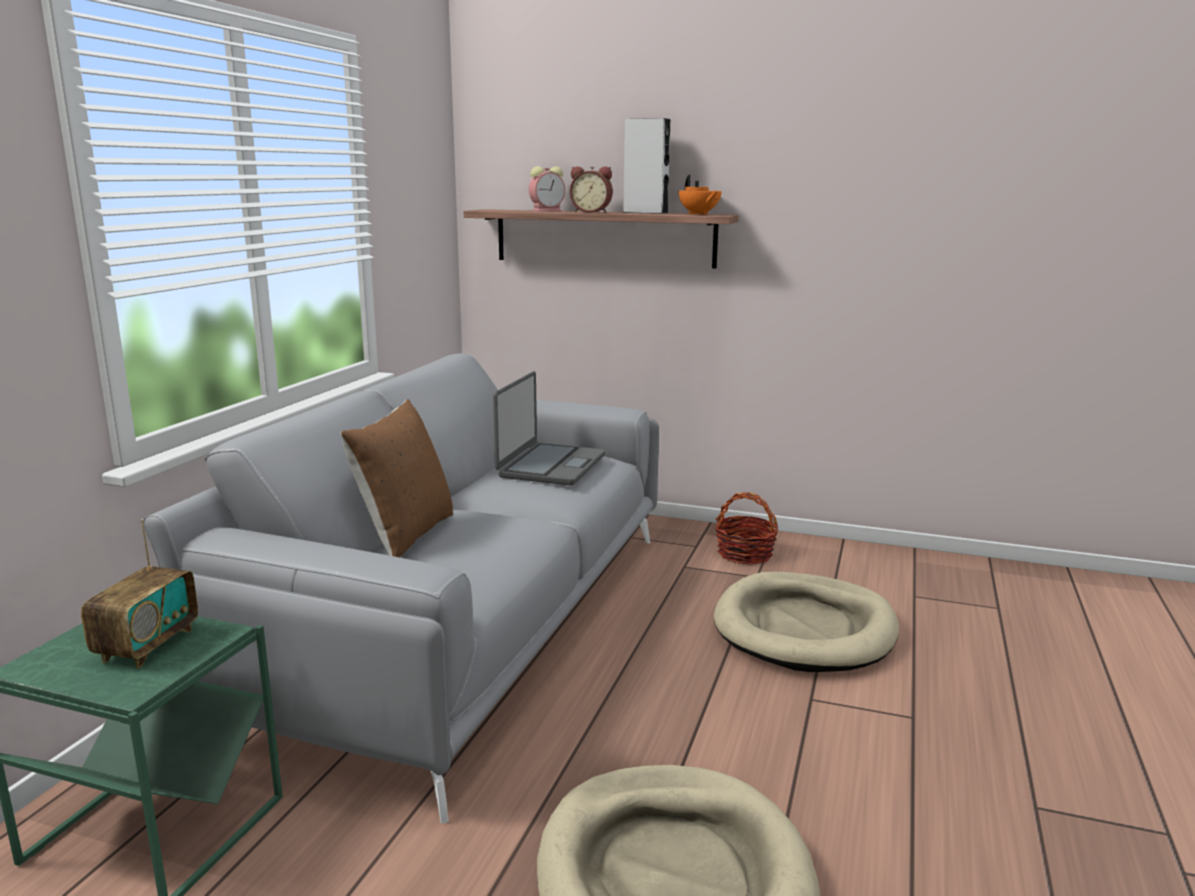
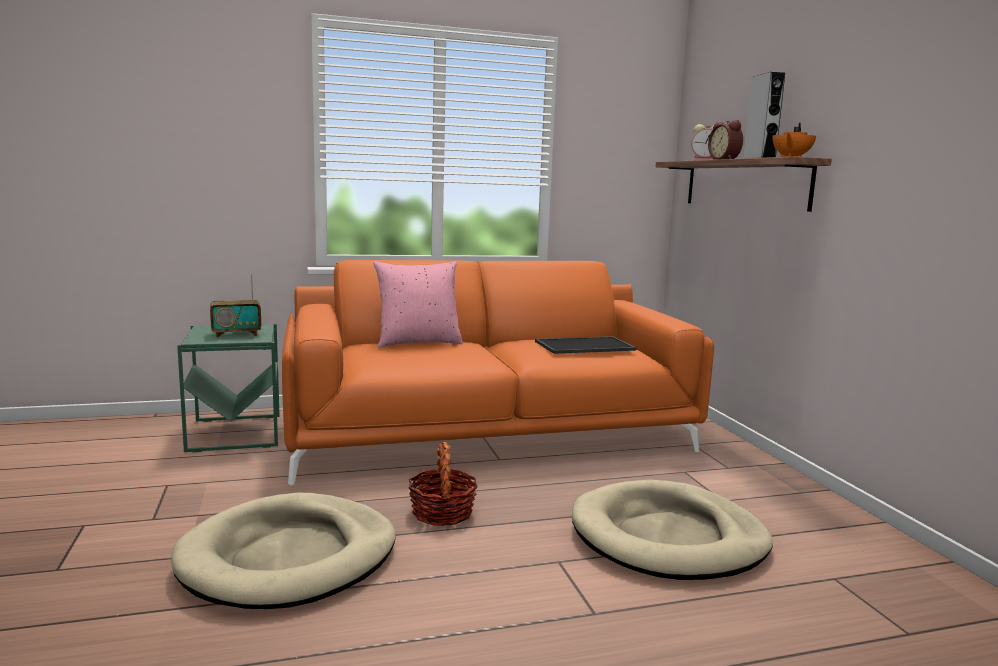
camera: 55 degrees right, 5 degrees down
grey sofa [143,354,659,824] -> orange sofa [282,260,714,485]
brown pillow [340,399,453,557] -> pink pillow [373,261,463,348]
laptop [493,371,605,485] -> tray [535,336,636,354]
basket [716,492,778,565] -> basket moved to [408,442,477,526]

